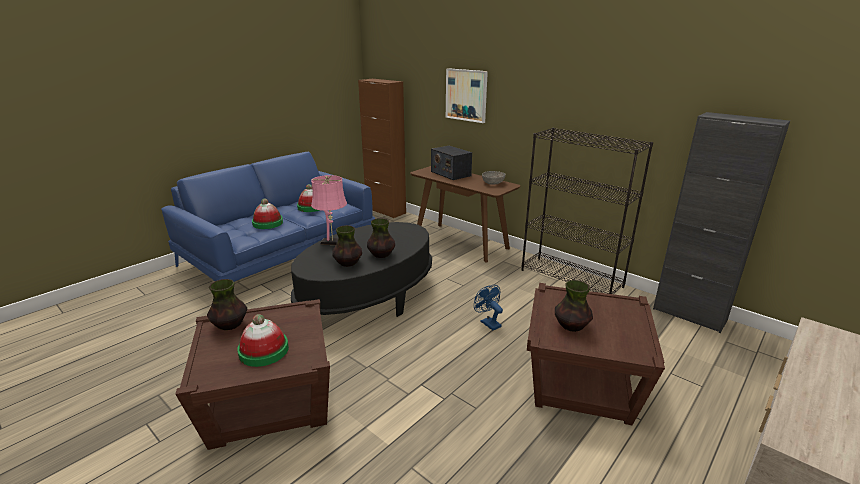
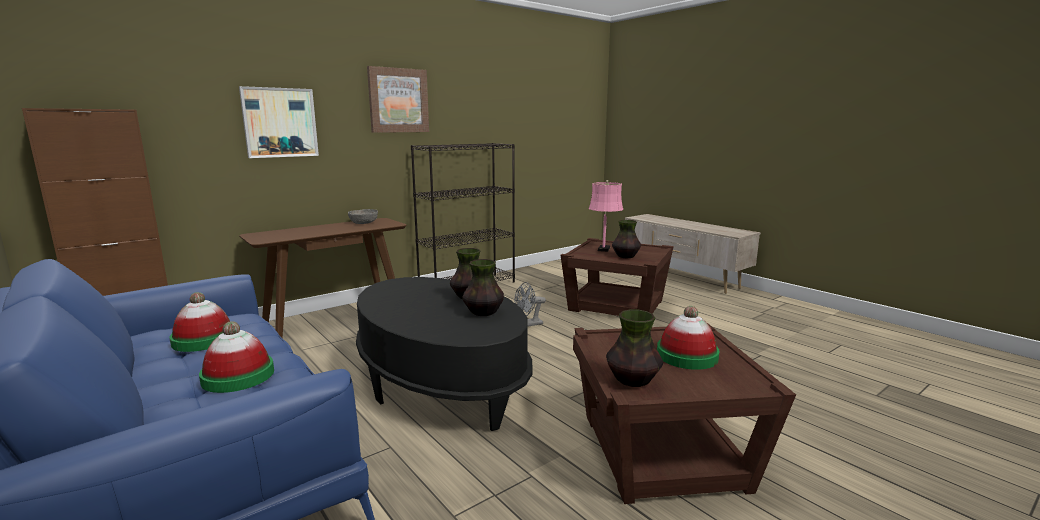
camera: 80 degrees left, 10 degrees down
pink table lamp [311,175,347,245] -> pink table lamp moved to [589,180,623,252]
radio [431,146,472,180] -> none
blue fan [474,285,503,330] -> grey fan [515,282,546,327]
black cabinet [653,112,790,333] -> none
none -> picture [367,66,429,133]

